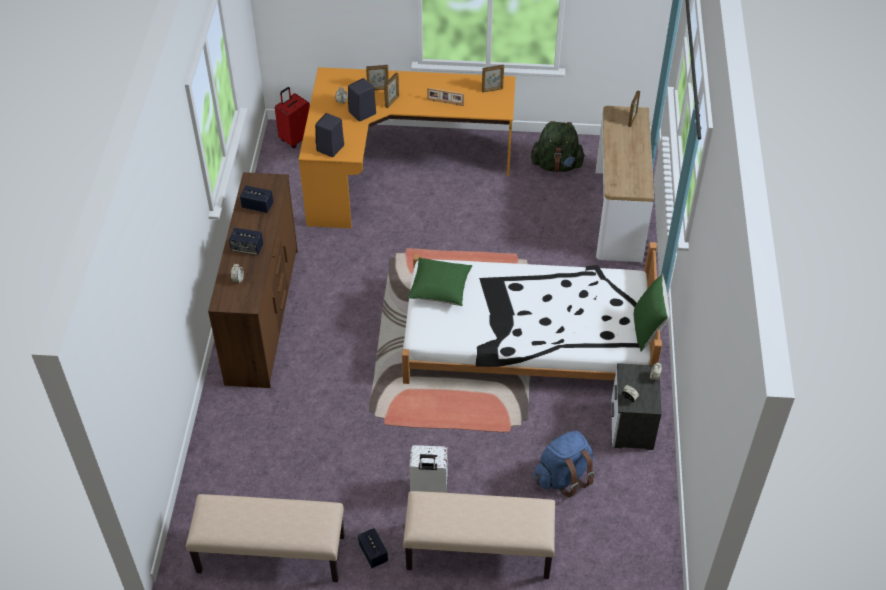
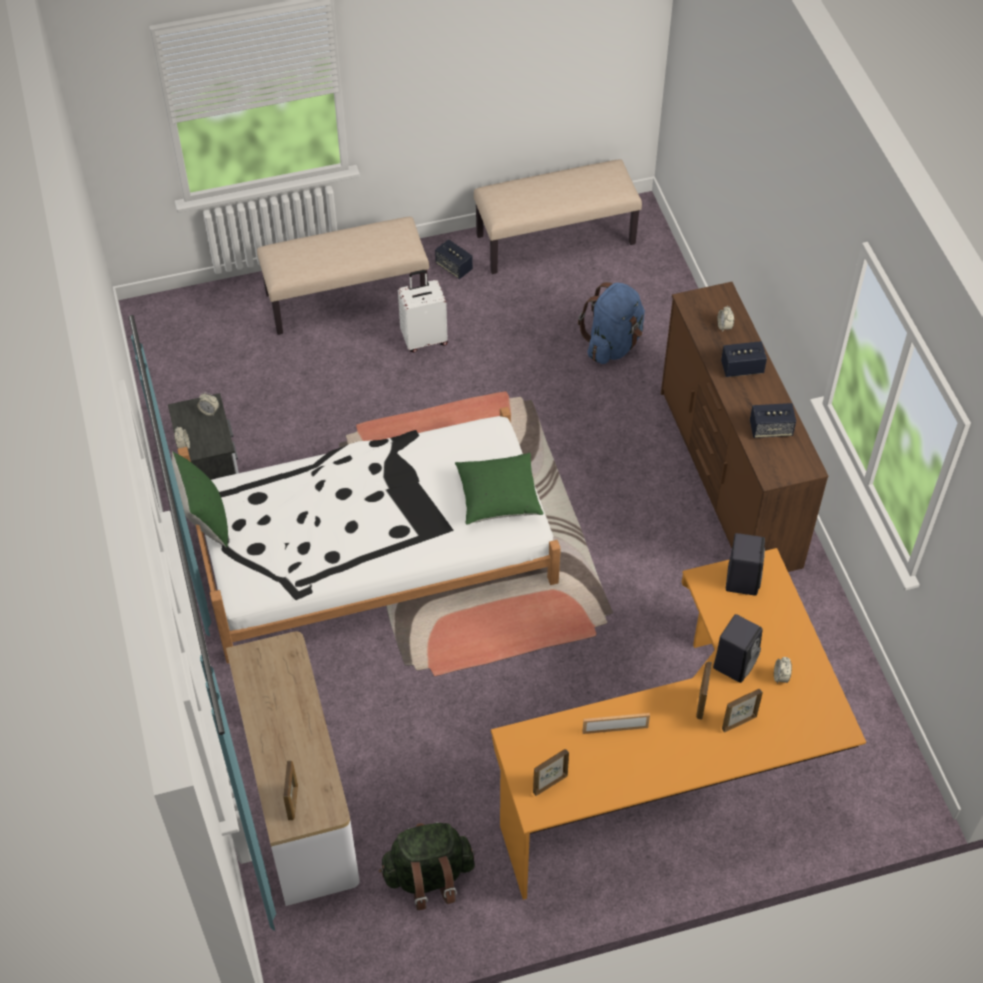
camera: 160 degrees right, 5 degrees up
red suitcase [275,87,310,148] -> none
blue backpack [534,431,595,498] -> blue backpack moved to [578,282,645,364]

